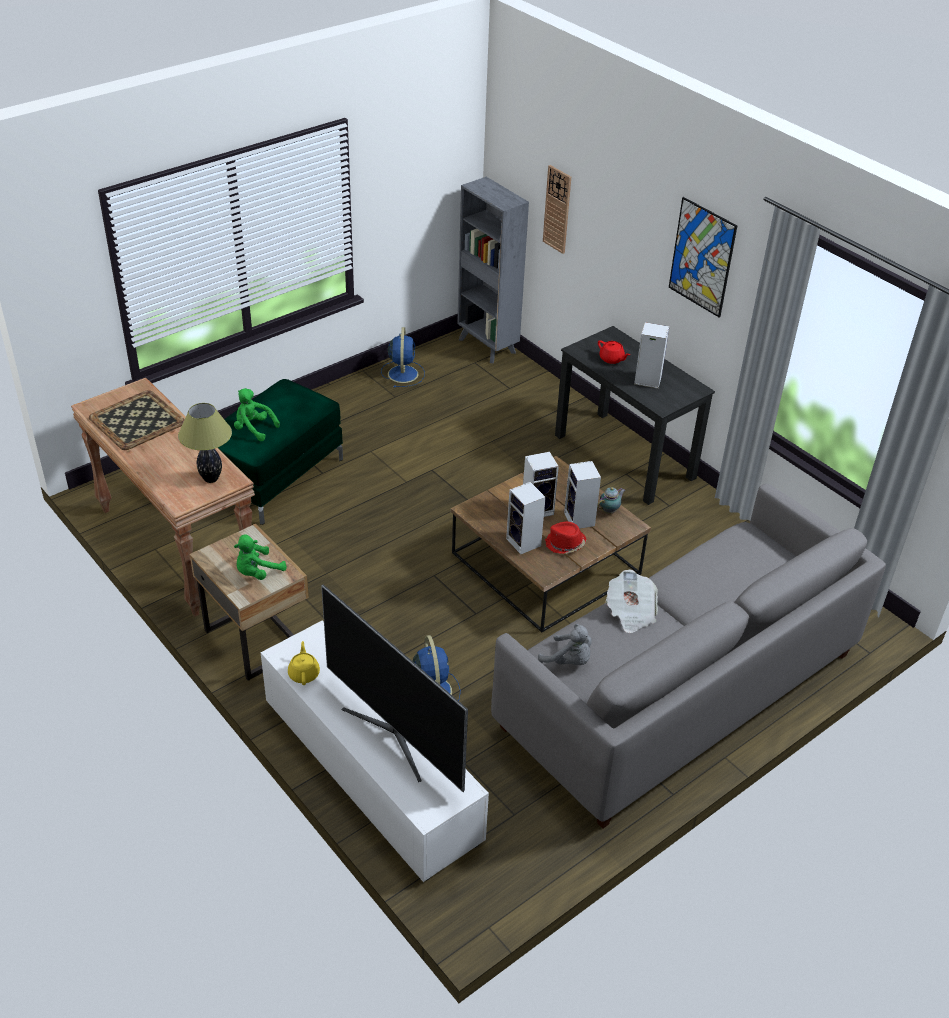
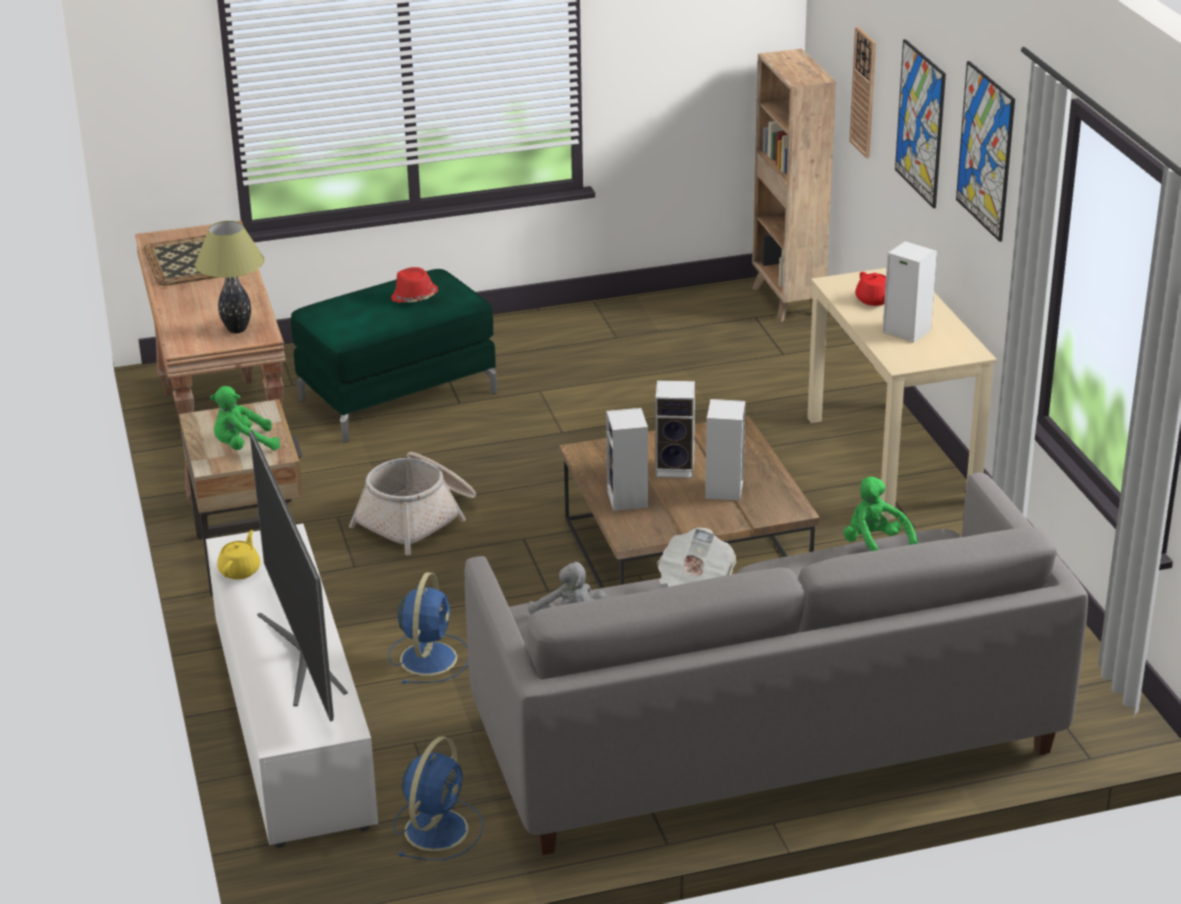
camera: 25 degrees right, 10 degrees down
green plush toy [234,388,280,441] -> green plush toy moved to [843,477,918,551]
blue fan [381,327,425,388] -> blue fan moved to [394,736,484,860]
grey bookcase [457,177,529,363] -> brown bookcase [752,49,836,322]
red hat [545,522,586,554] -> red hat moved to [391,267,438,303]
black desk [555,326,715,505] -> beige desk [807,268,997,520]
teapot [597,487,625,514] -> none
none -> basket [349,452,476,555]
none -> picture [895,39,946,208]

